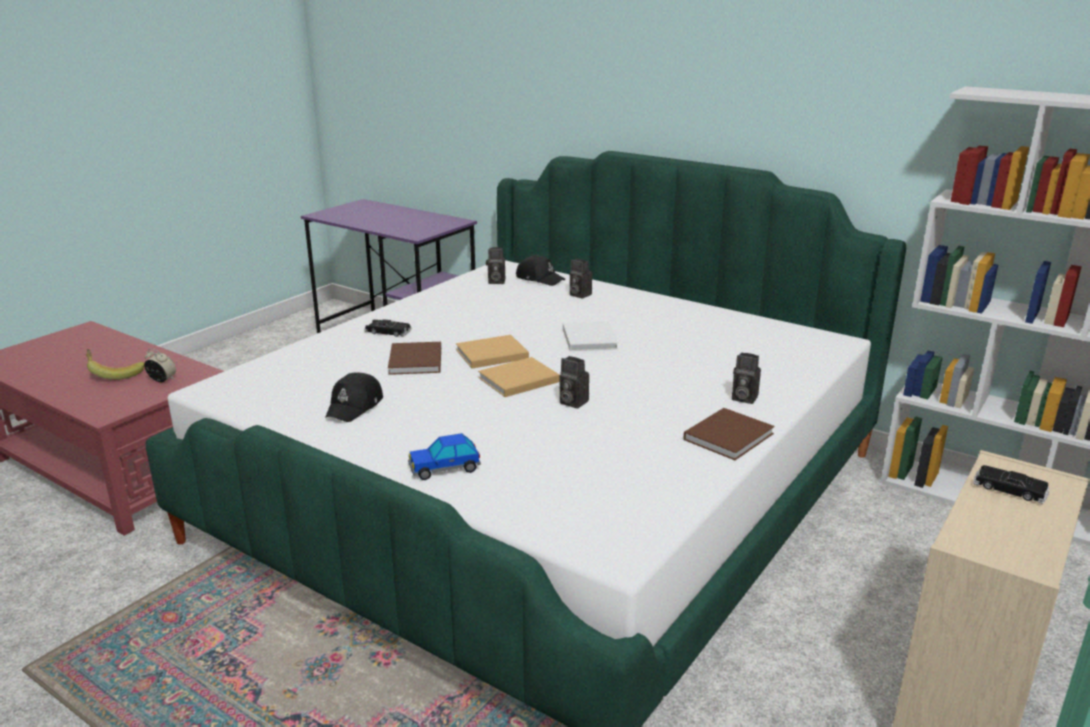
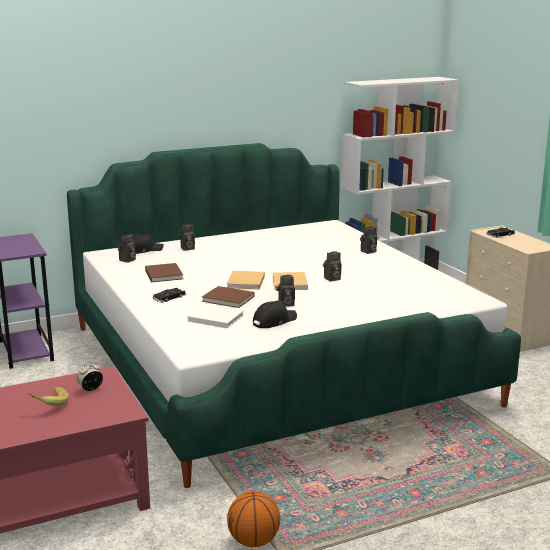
camera: 60 degrees left, 5 degrees down
black cap [325,372,383,422] -> black cap turned 90 degrees counterclockwise [253,300,297,328]
toy car [408,433,481,480] -> none
white book [563,321,618,351] -> white book moved to [188,304,244,328]
brown book [683,408,775,460] -> brown book moved to [145,263,183,282]
none -> basketball [227,491,280,547]
none -> camera [276,275,295,307]

